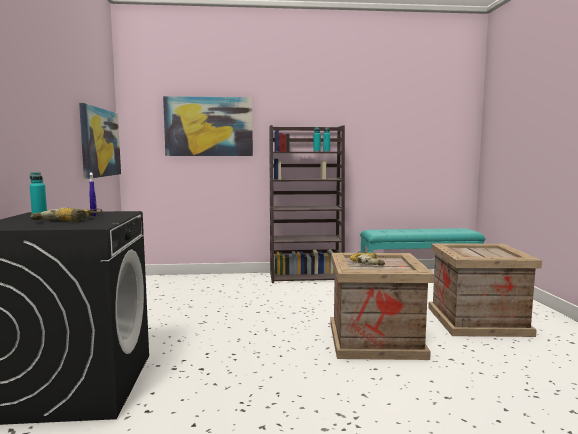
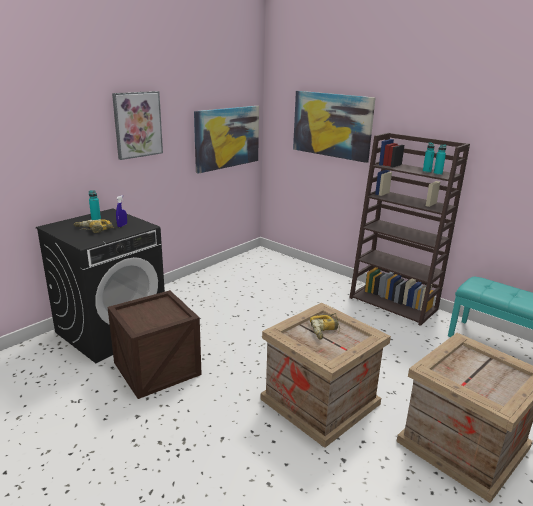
camera: 45 degrees right, 15 degrees up
none -> crate [107,290,202,399]
none -> picture [112,91,163,160]

